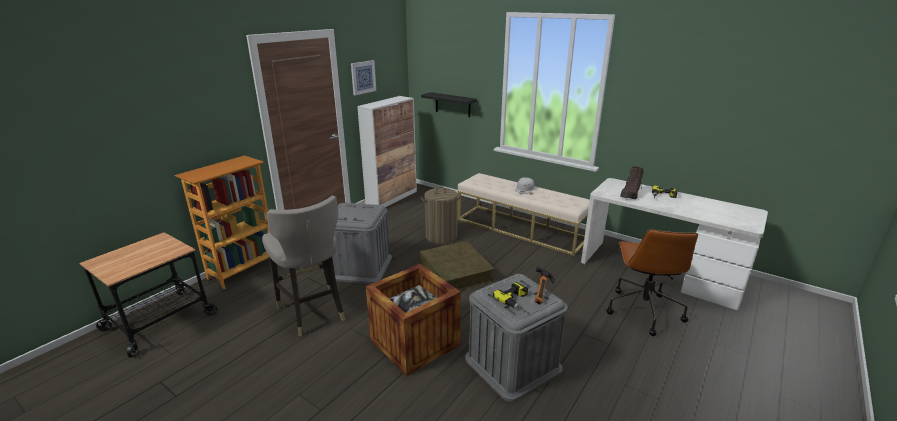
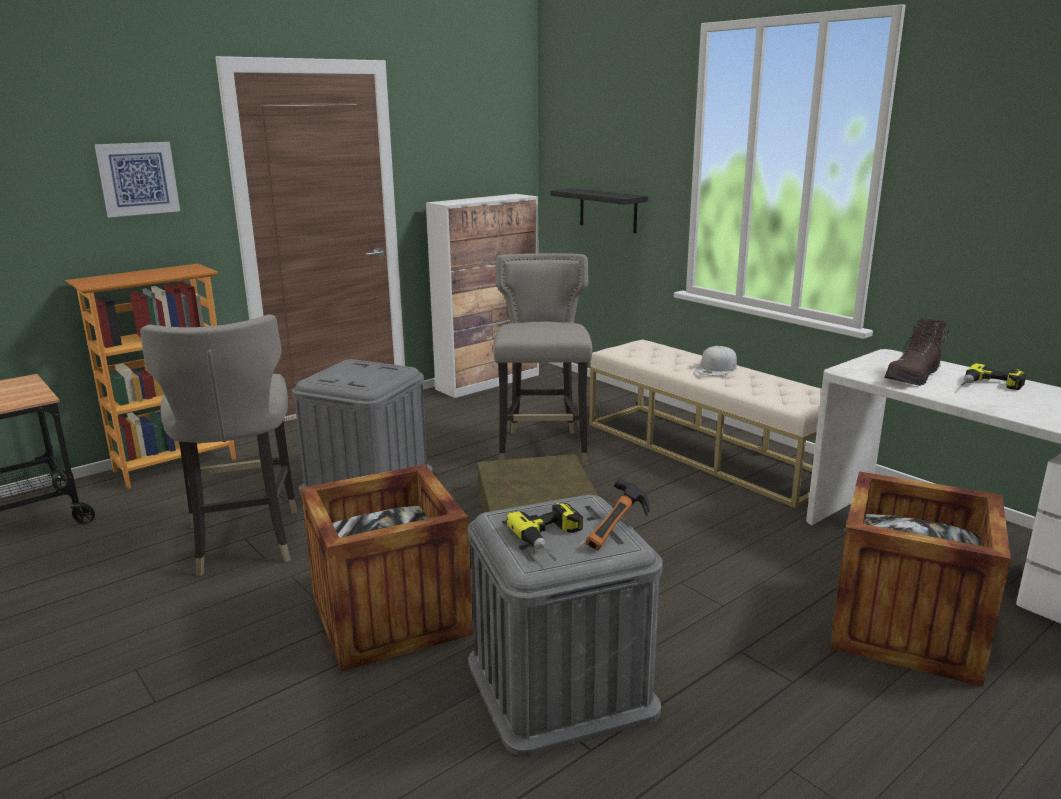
camera: 15 degrees right, 5 degrees down
picture [351,60,376,95] -> picture moved to [94,142,180,217]
laundry basket [421,187,461,244] -> grey stool [493,253,592,465]
brown office chair [606,229,698,336] -> crate [829,471,1011,687]

